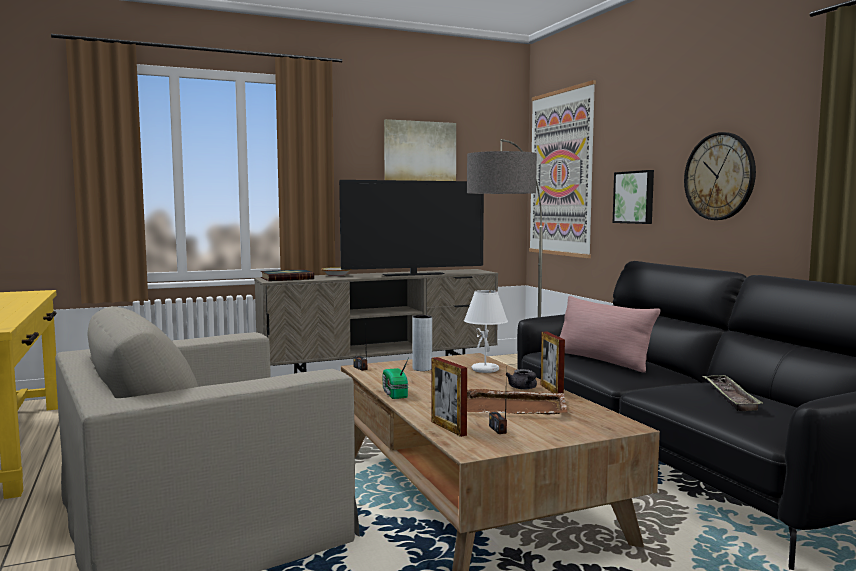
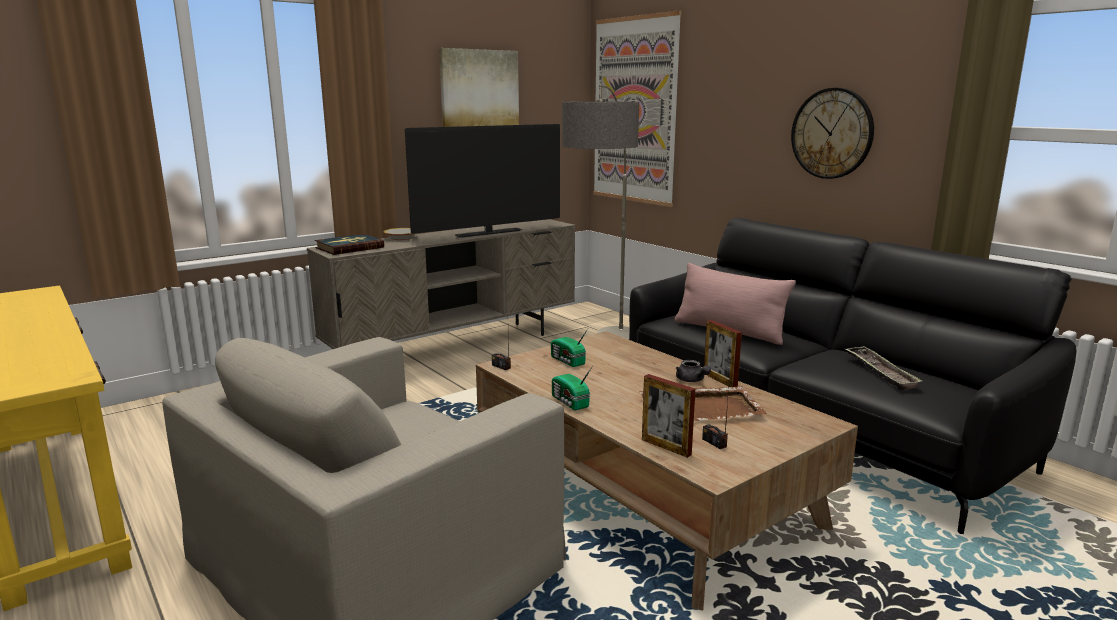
camera: 15 degrees left, 10 degrees up
grey vase [412,315,432,371] -> radio [551,329,588,367]
white table lamp [464,290,508,373] -> none
picture [613,170,654,224] -> none

